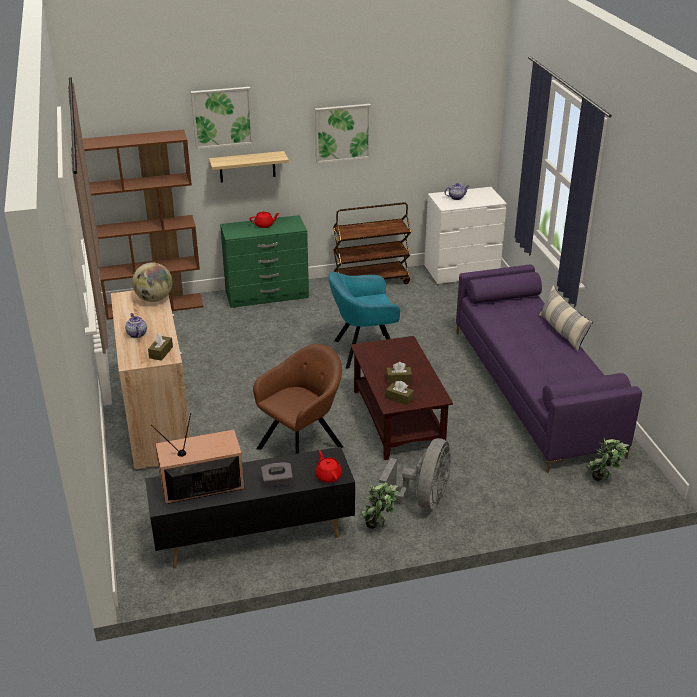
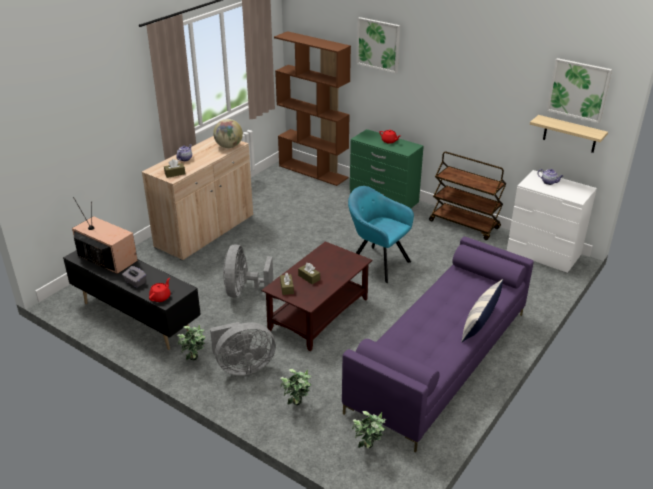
camera: 50 degrees right, 0 degrees up
shelf [209,151,289,182] -> shelf moved to [530,115,608,153]
brown armchair [253,344,343,454] -> grey fan [223,244,273,297]
picture [315,104,371,164] -> picture moved to [547,58,612,123]
none -> potted plant [280,369,312,405]

